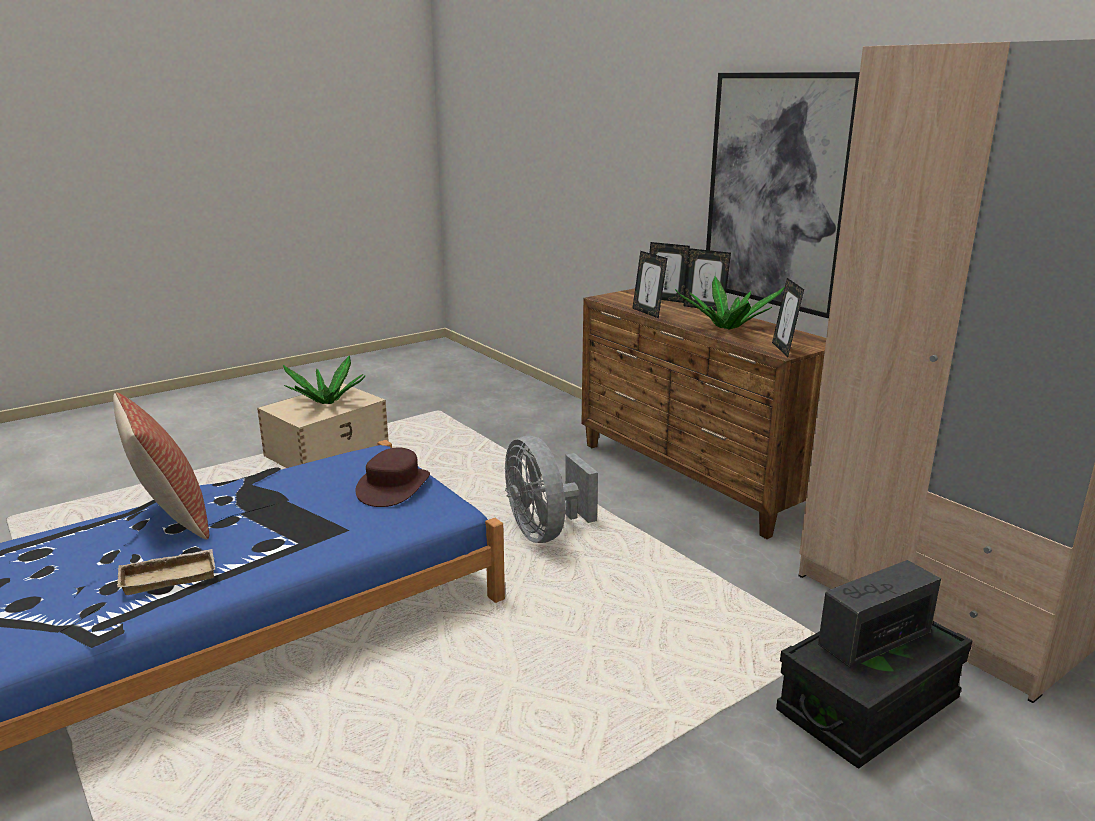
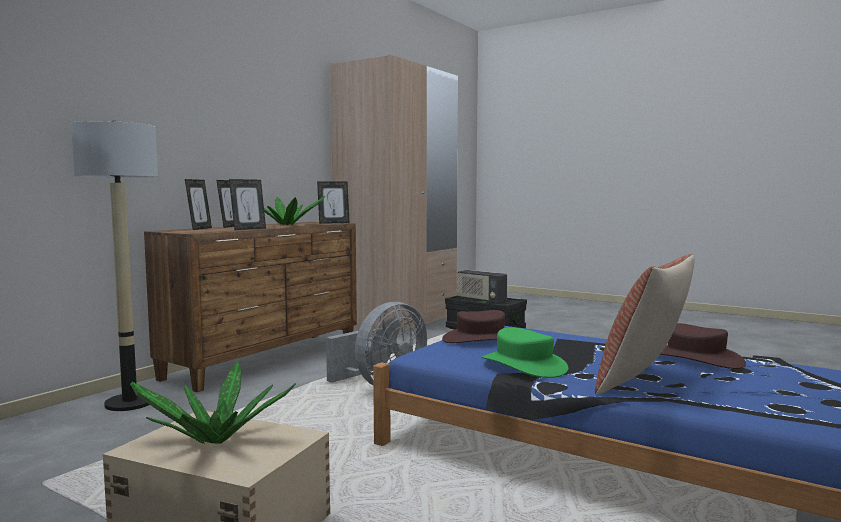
camera: 110 degrees left, 15 degrees down
beige tray [117,549,216,595] -> brown hat [660,323,746,369]
picture [706,72,860,319] -> none
none -> floor lamp [71,120,158,411]
none -> green hat [482,327,568,378]

